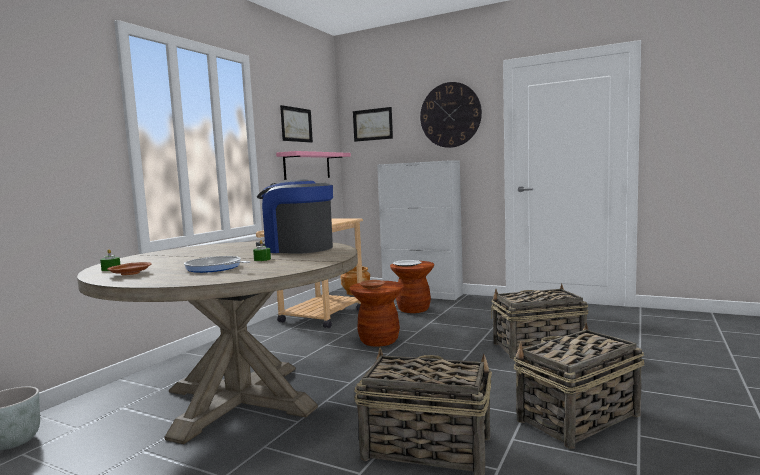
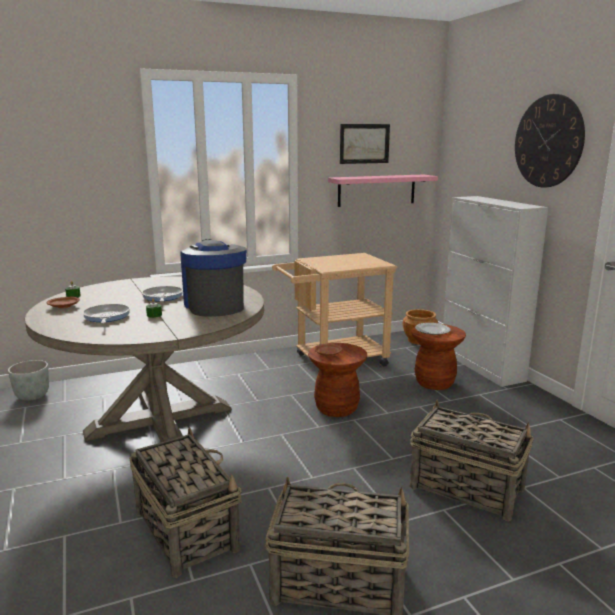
camera: 40 degrees right, 10 degrees up
picture [353,107,393,142] -> none
none -> frying pan [142,286,183,302]

